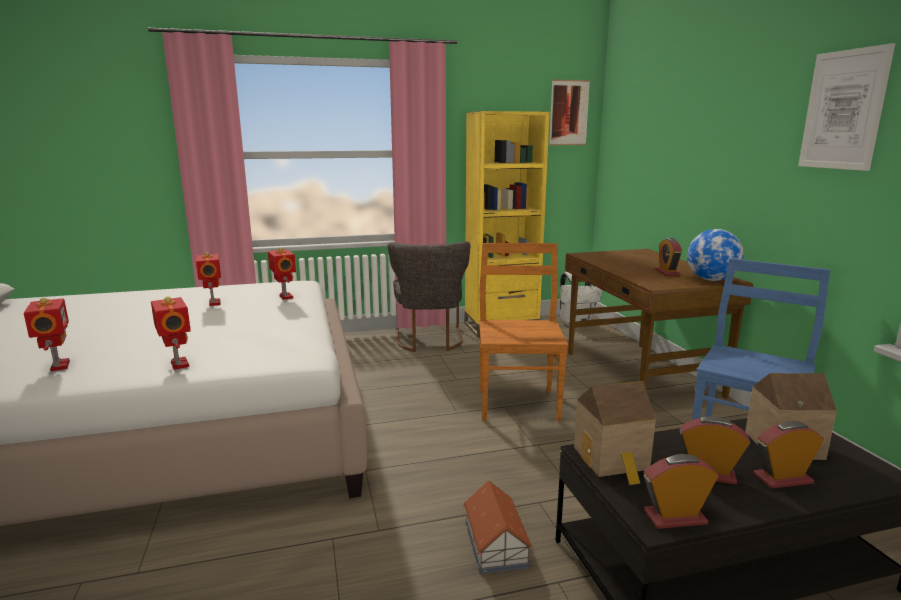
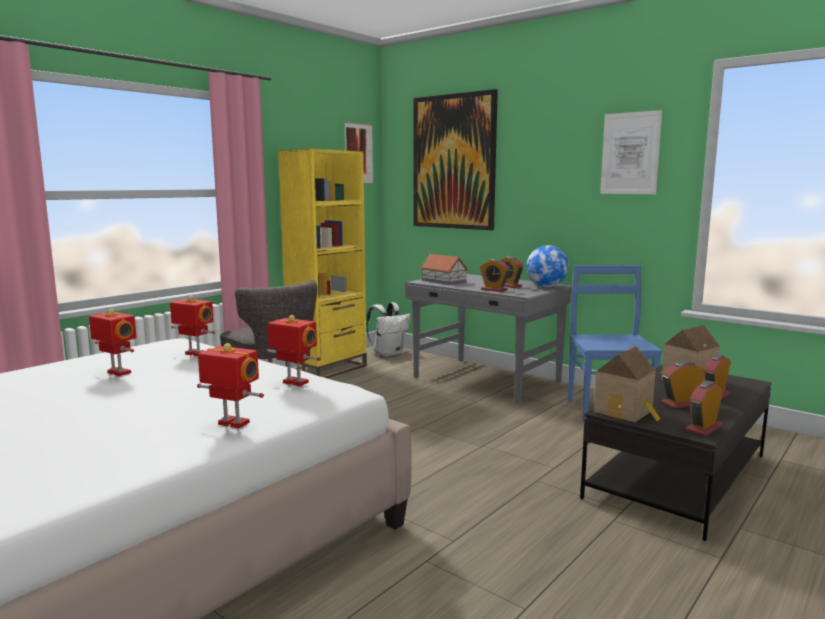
camera: 35 degrees left, 5 degrees down
toy robot [24,298,70,371] -> toy robot moved to [266,315,321,386]
toy house [463,480,533,574] -> toy house moved to [420,254,468,285]
brown chair [479,243,568,422] -> none
brown desk [565,249,753,399] -> grey desk [405,274,572,404]
none -> picture [413,89,498,230]
none -> alarm clock [480,259,510,292]

